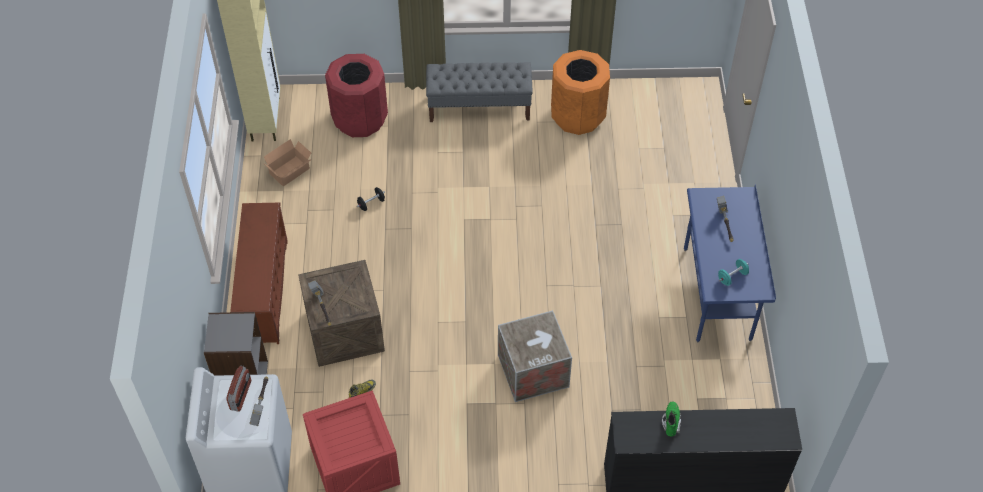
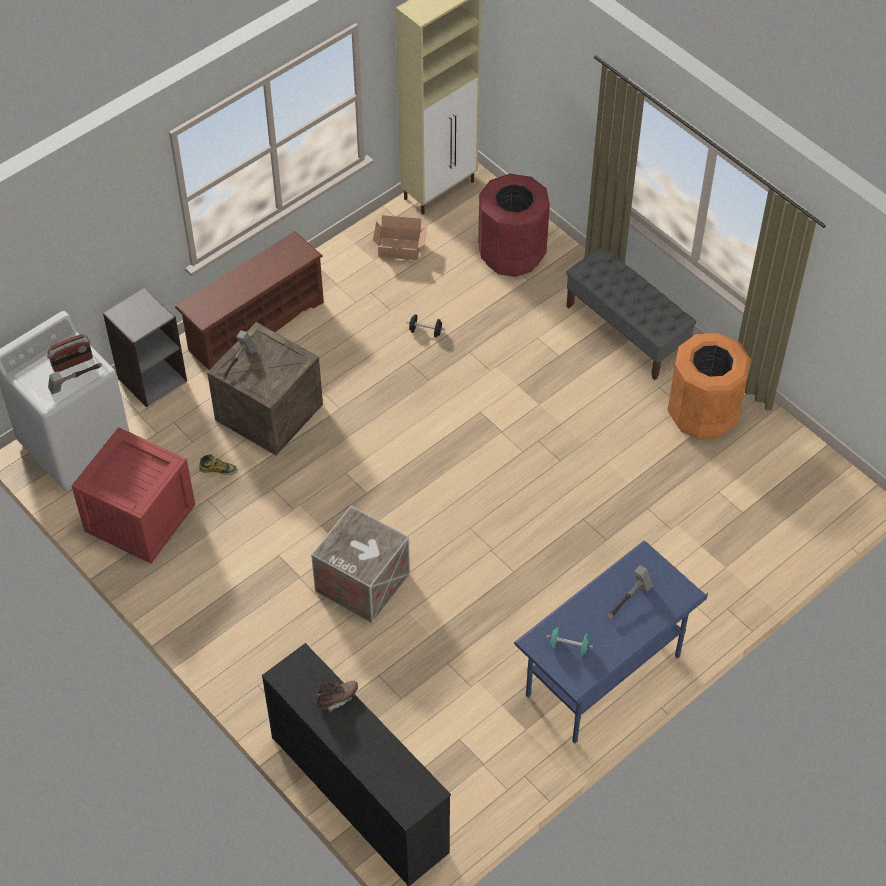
camera: 50 degrees right, 0 degrees up
green boot [662,401,681,436] -> brown boot [317,681,358,712]

